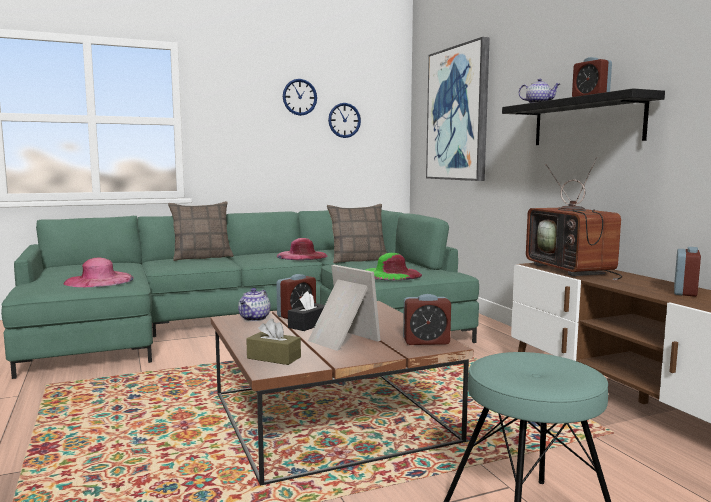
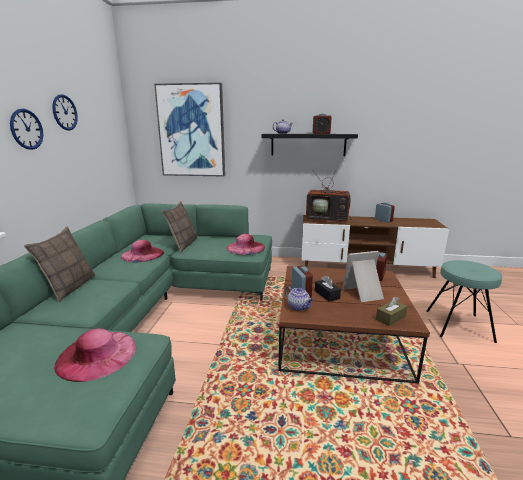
camera: 60 degrees left, 10 degrees up
wall clock [328,103,361,138] -> wall clock moved to [10,109,43,150]
green hat [366,253,422,280] -> pink hat [226,234,265,255]

